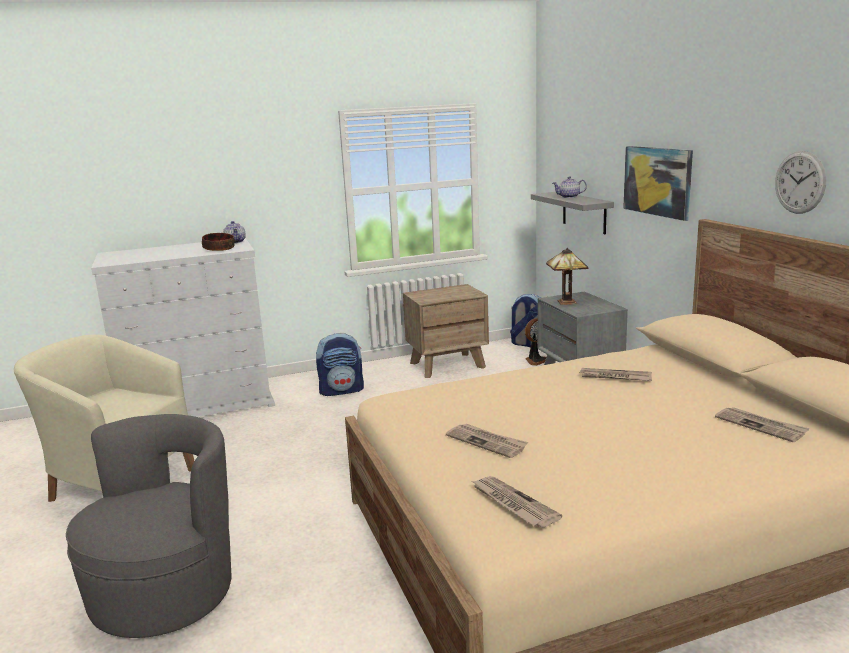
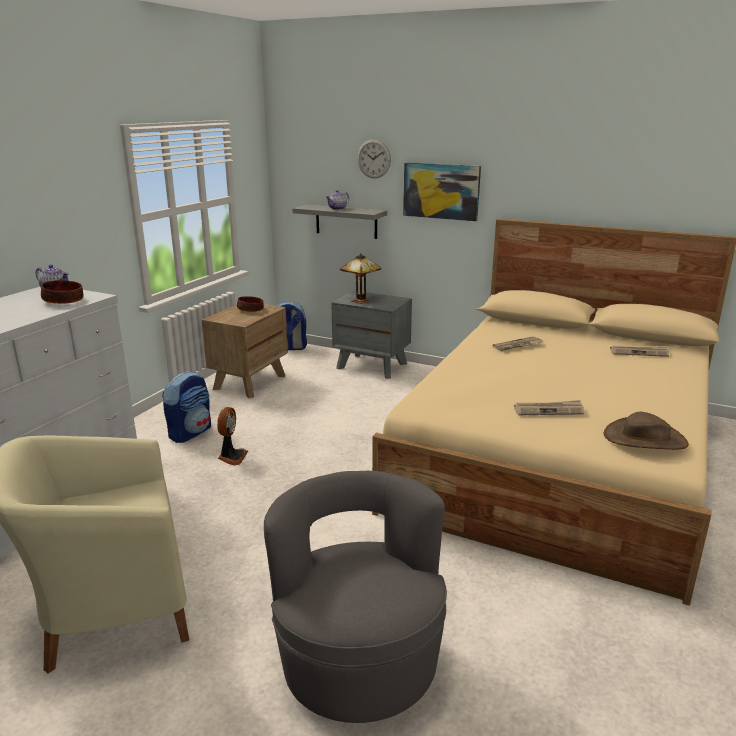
camera: 45 degrees left, 5 degrees up
newspaper [472,476,562,528] -> brown hat [604,412,689,450]
fan [525,318,546,366] -> fan moved to [217,407,248,465]
wall clock [775,151,826,214] -> wall clock moved to [357,139,391,178]
none -> bowl [237,296,264,312]

